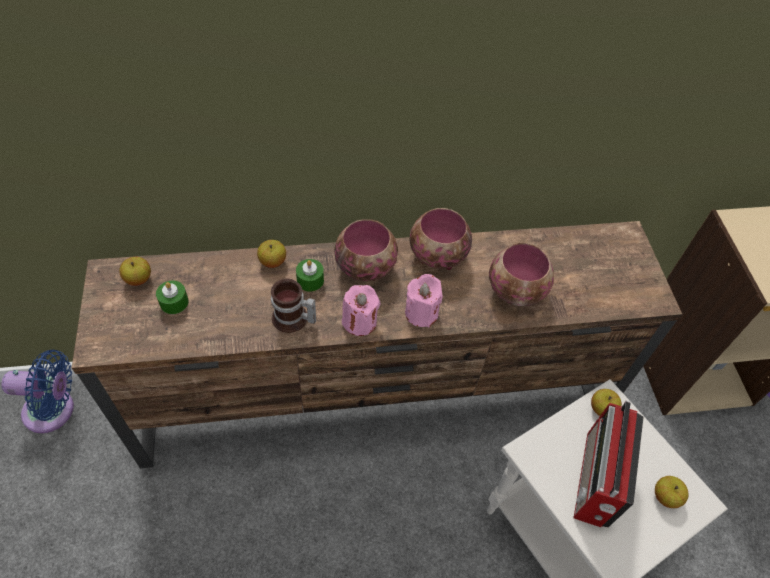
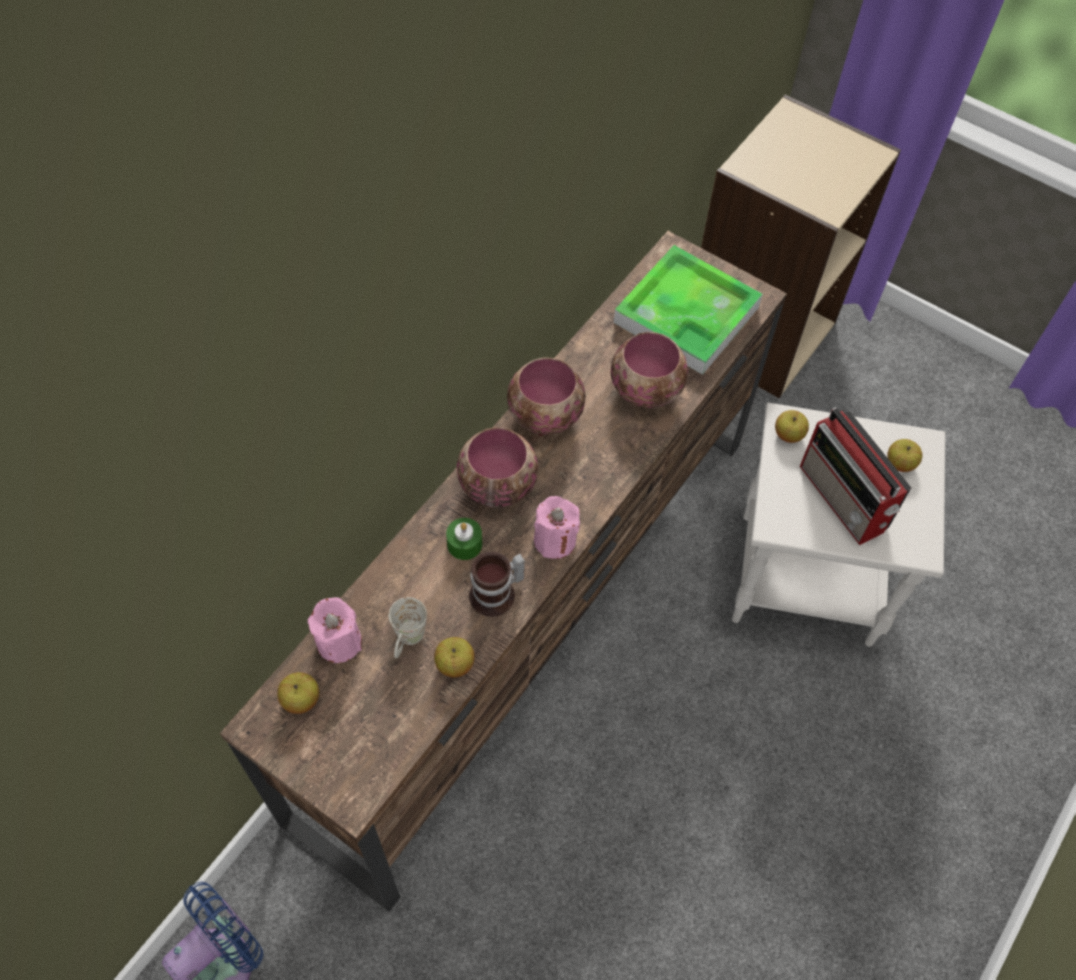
camera: 45 degrees left, 5 degrees up
green candle [156,281,189,314] -> none
apple [257,240,286,268] -> apple moved to [434,637,475,678]
pink candle [405,274,443,327] -> pink candle moved to [307,597,362,663]
none -> white mug [389,597,427,658]
none -> tray [614,245,763,375]

